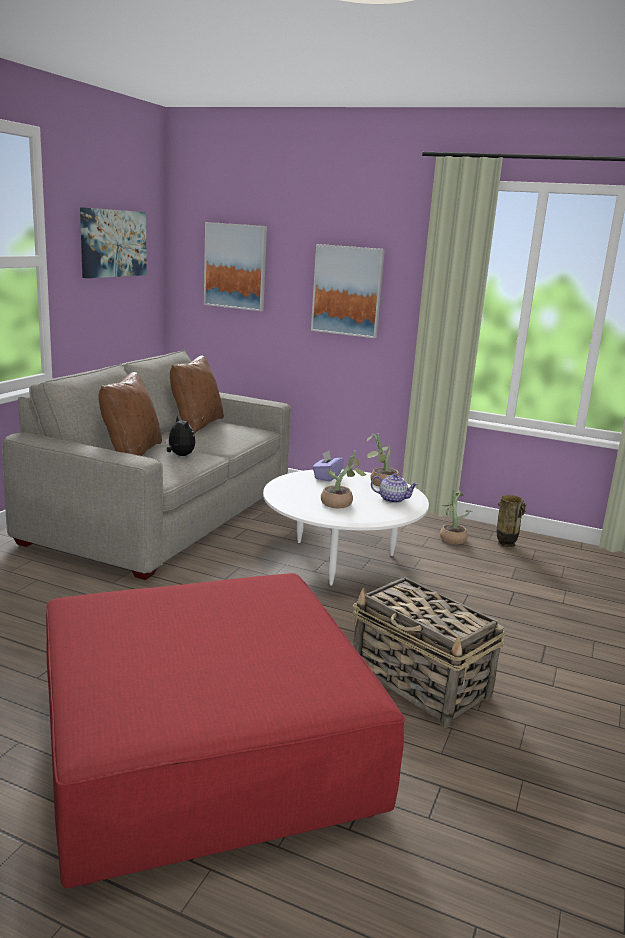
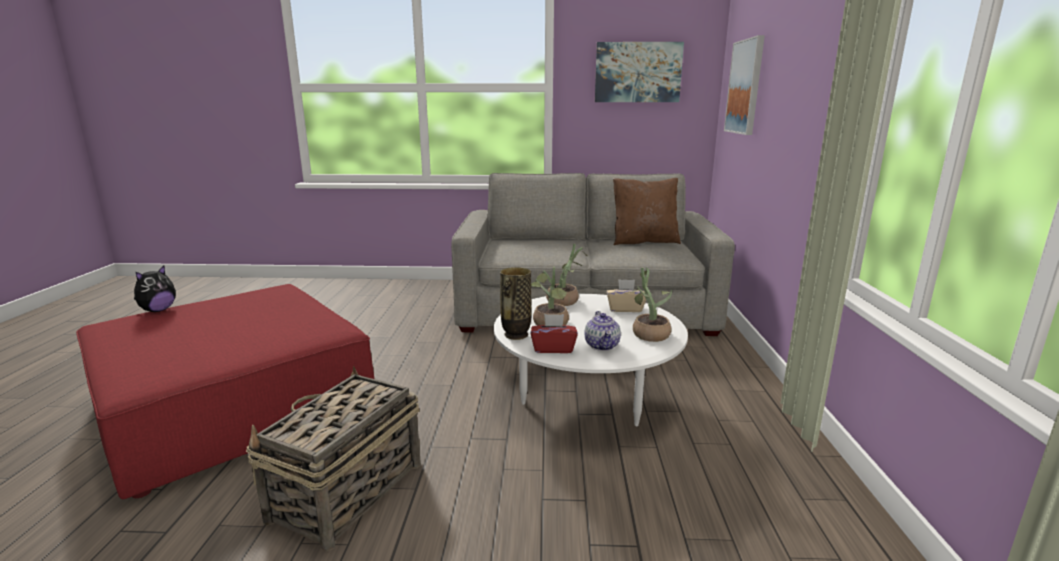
camera: 70 degrees right, 0 degrees up
brown pillow [98,372,162,456] -> none
plush toy [165,415,195,456] -> plush toy moved to [134,266,176,312]
picture [311,244,385,338] -> none
purple tissue box [313,451,344,482] -> beige tissue box [606,279,646,312]
potted plant [440,490,472,544] -> potted plant moved to [546,244,587,306]
vase [497,495,526,548] -> vase moved to [500,267,532,340]
none -> red tissue box [531,314,578,353]

